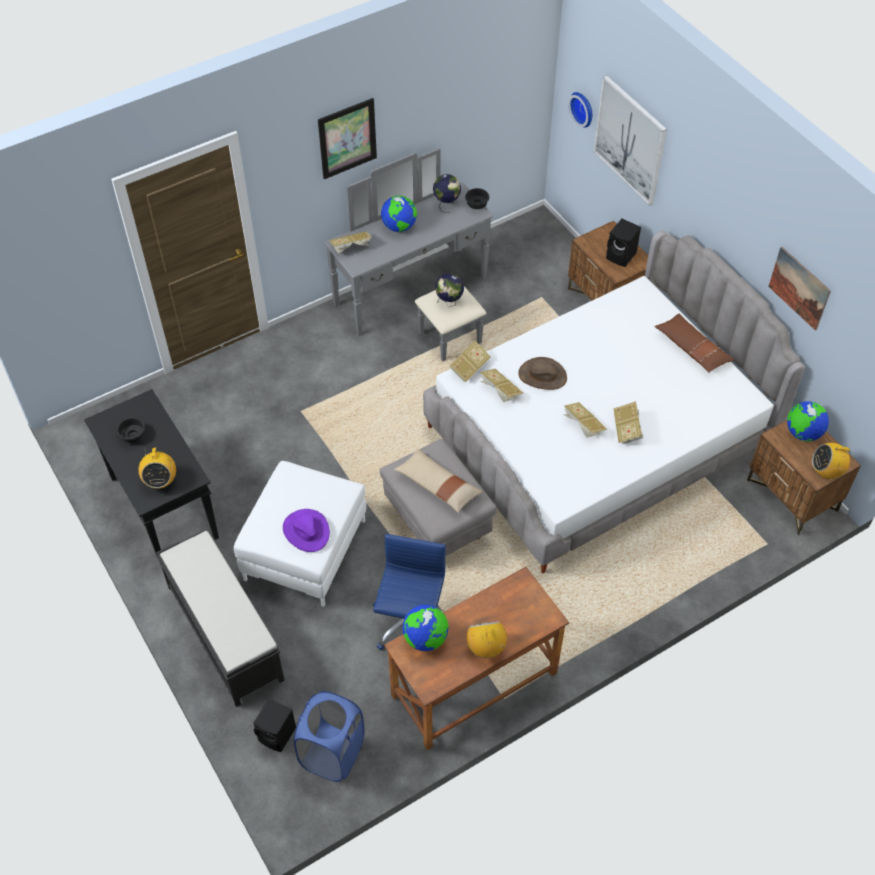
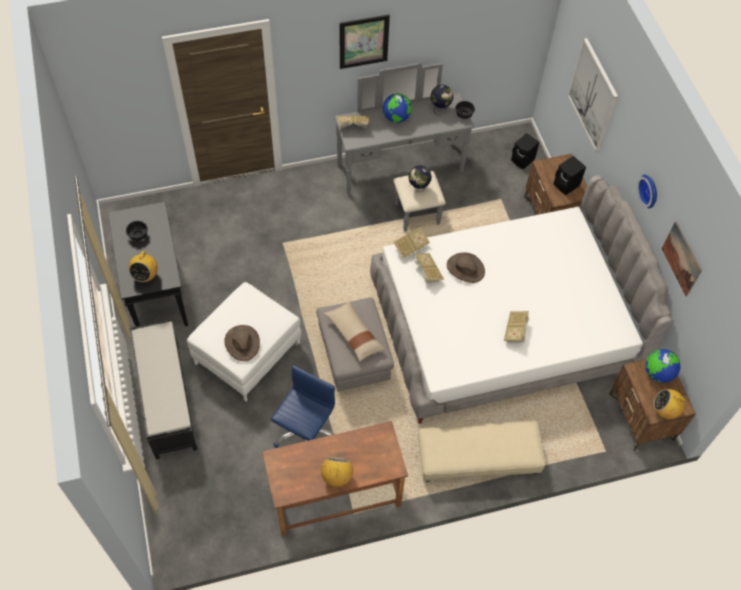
camera: 15 degrees right, 5 degrees up
black speaker [253,698,296,752] -> black speaker moved to [511,133,539,169]
purple hat [283,509,330,552] -> brown hat [224,325,260,361]
blue laundry basket [294,691,364,782] -> none
globe [402,605,449,651] -> none
book [564,402,607,438] -> none
wall clock [568,92,592,128] -> wall clock moved to [637,175,657,208]
brown pillow [654,314,734,373] -> none
none -> beige ottoman [418,421,545,482]

